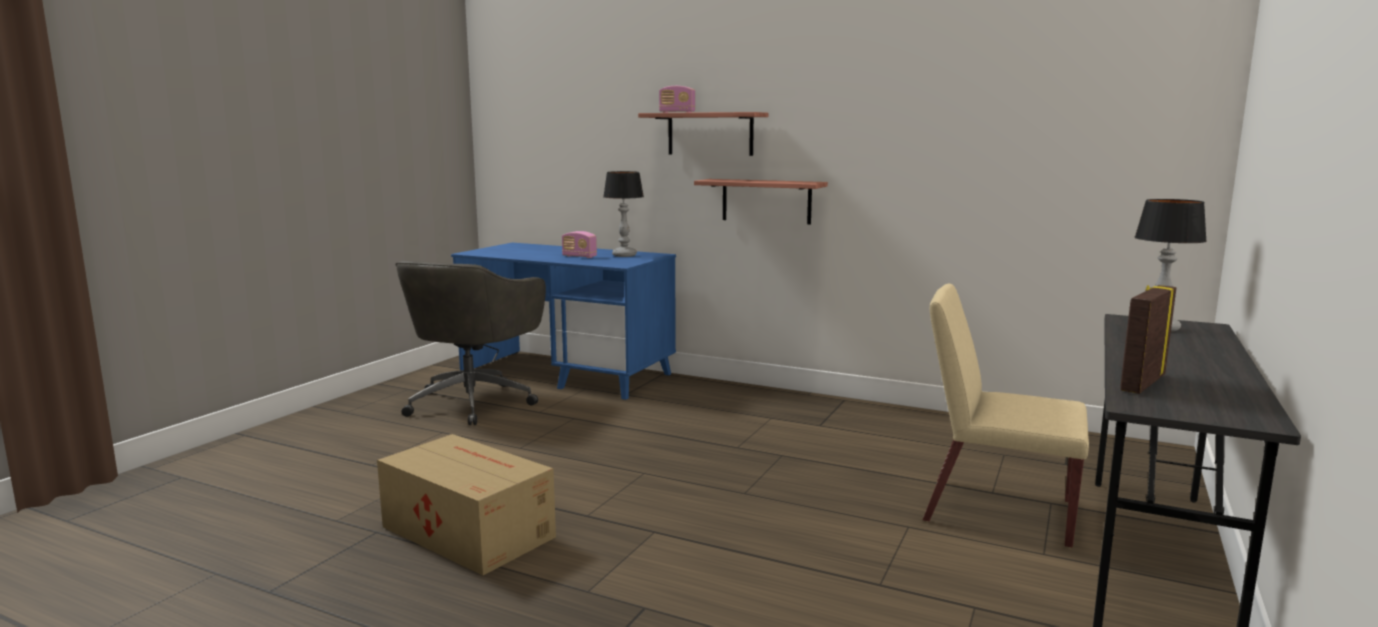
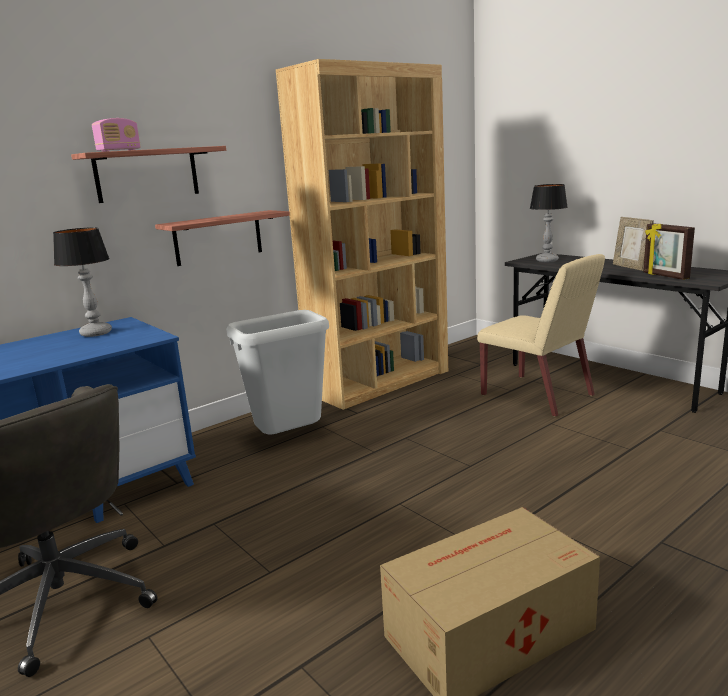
camera: 65 degrees left, 5 degrees up
radio [562,231,597,258] -> none
beige chair [923,284,1089,548] -> beige chair turned 90 degrees counterclockwise [477,254,605,417]
none -> grey trash can [226,310,329,434]
none -> brown bookcase [276,59,448,410]
none -> picture frame [613,217,654,271]

